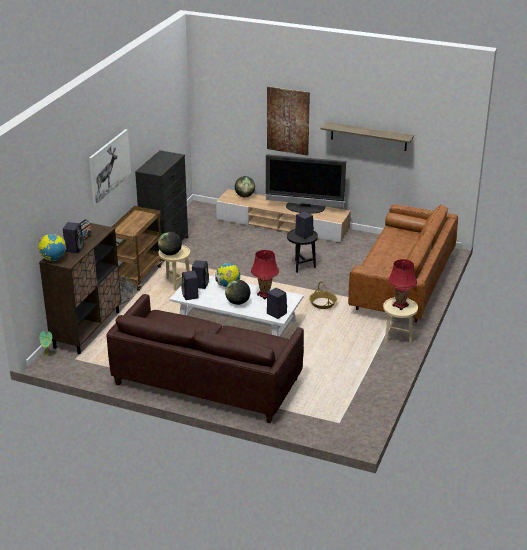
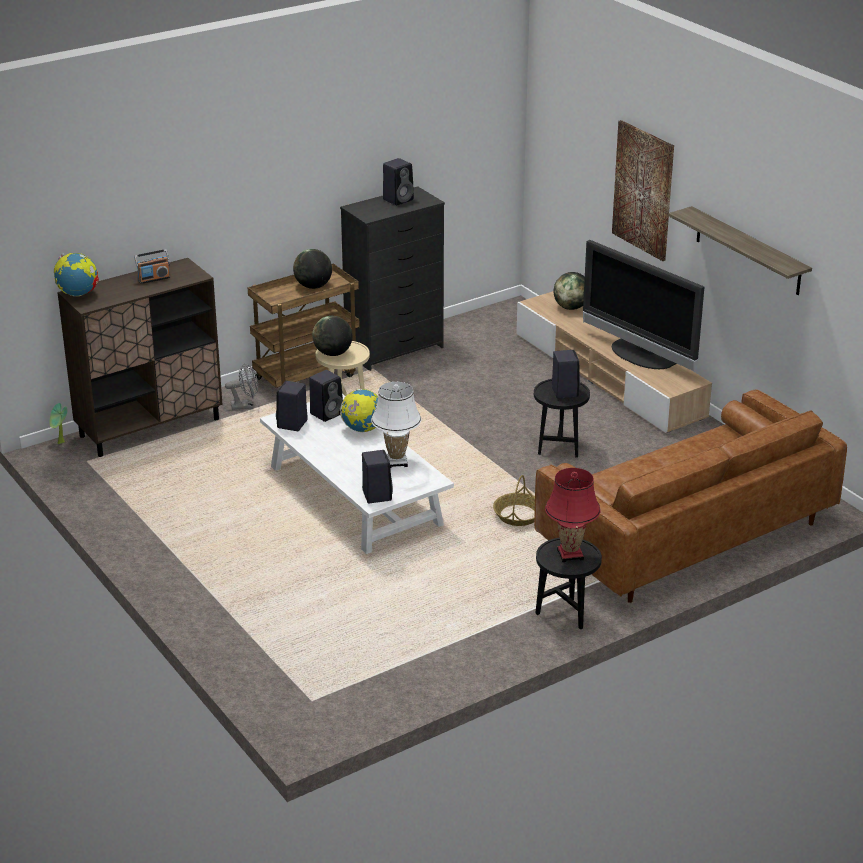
camera: 35 degrees right, 0 degrees up
black speaker [63,222,84,253] -> black speaker moved to [383,158,414,205]
picture [89,129,131,205] -> none
brown sofa [106,294,304,423] -> none
globe [225,280,250,305] -> globe moved to [293,249,332,289]
red table lamp [251,250,279,299] -> white table lamp [371,382,421,468]
beige side table [383,297,418,344] -> black side table [535,538,602,630]

